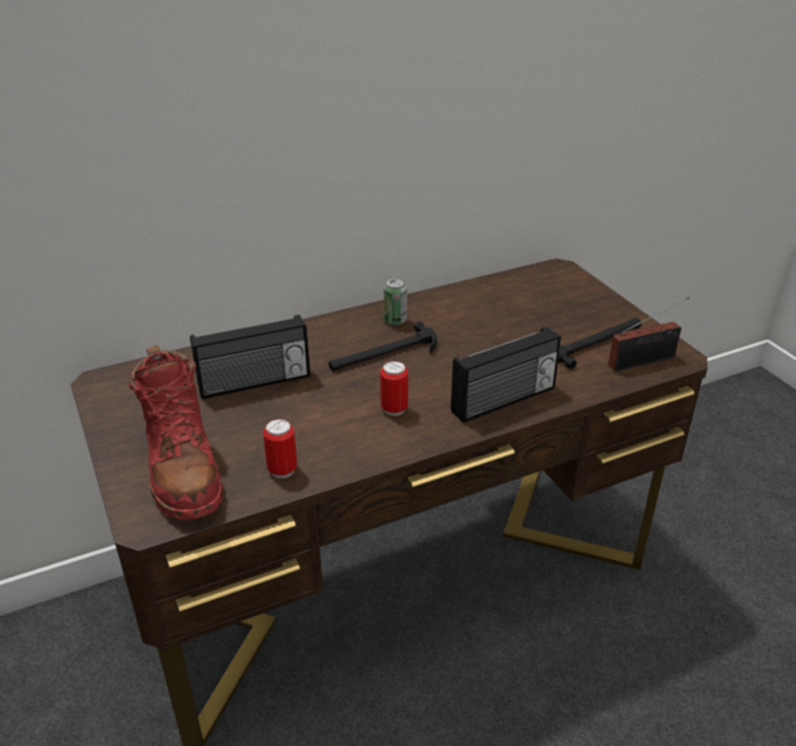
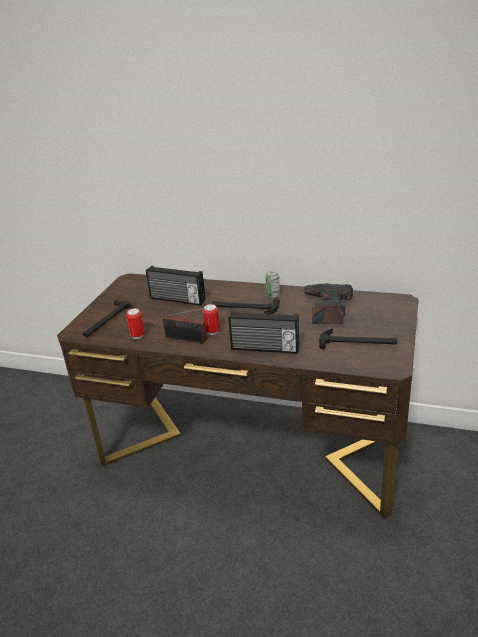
camera: 45 degrees right, 5 degrees down
red boot [128,345,224,520] -> hammer [83,300,132,337]
radio [608,297,689,372] -> radio moved to [163,308,207,344]
none -> power drill [301,283,353,324]

